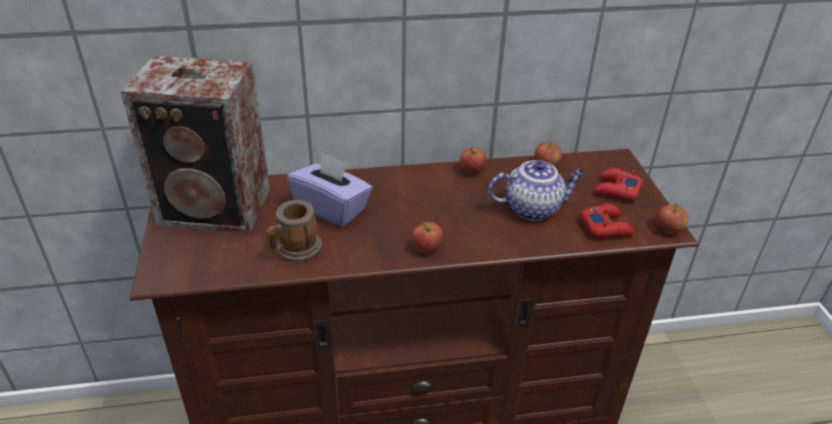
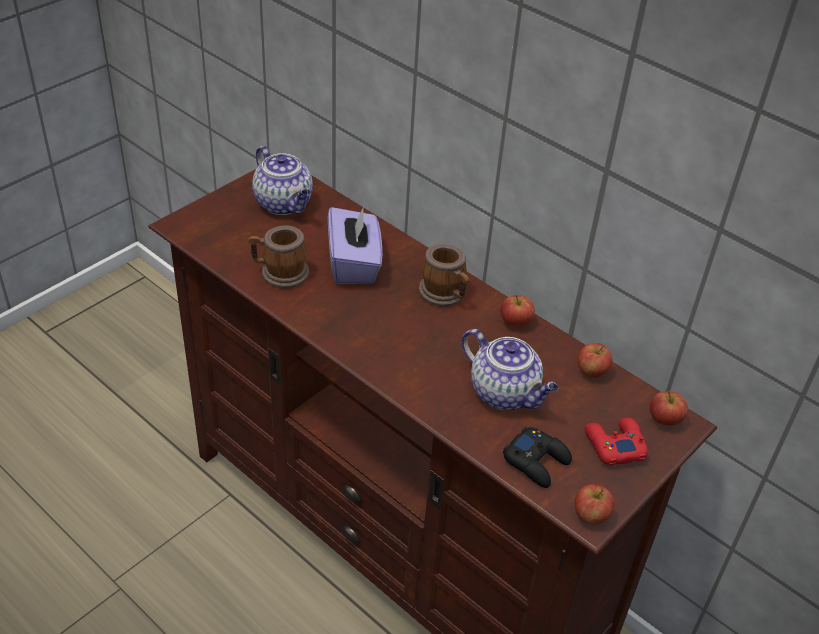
camera: 50 degrees right, 5 degrees up
speaker [121,56,270,233] -> teapot [252,146,313,215]
apple [412,222,443,253] -> apple moved to [649,391,688,426]
red game controller [580,204,634,238] -> black game controller [503,427,572,488]
none -> mug [419,244,469,307]

